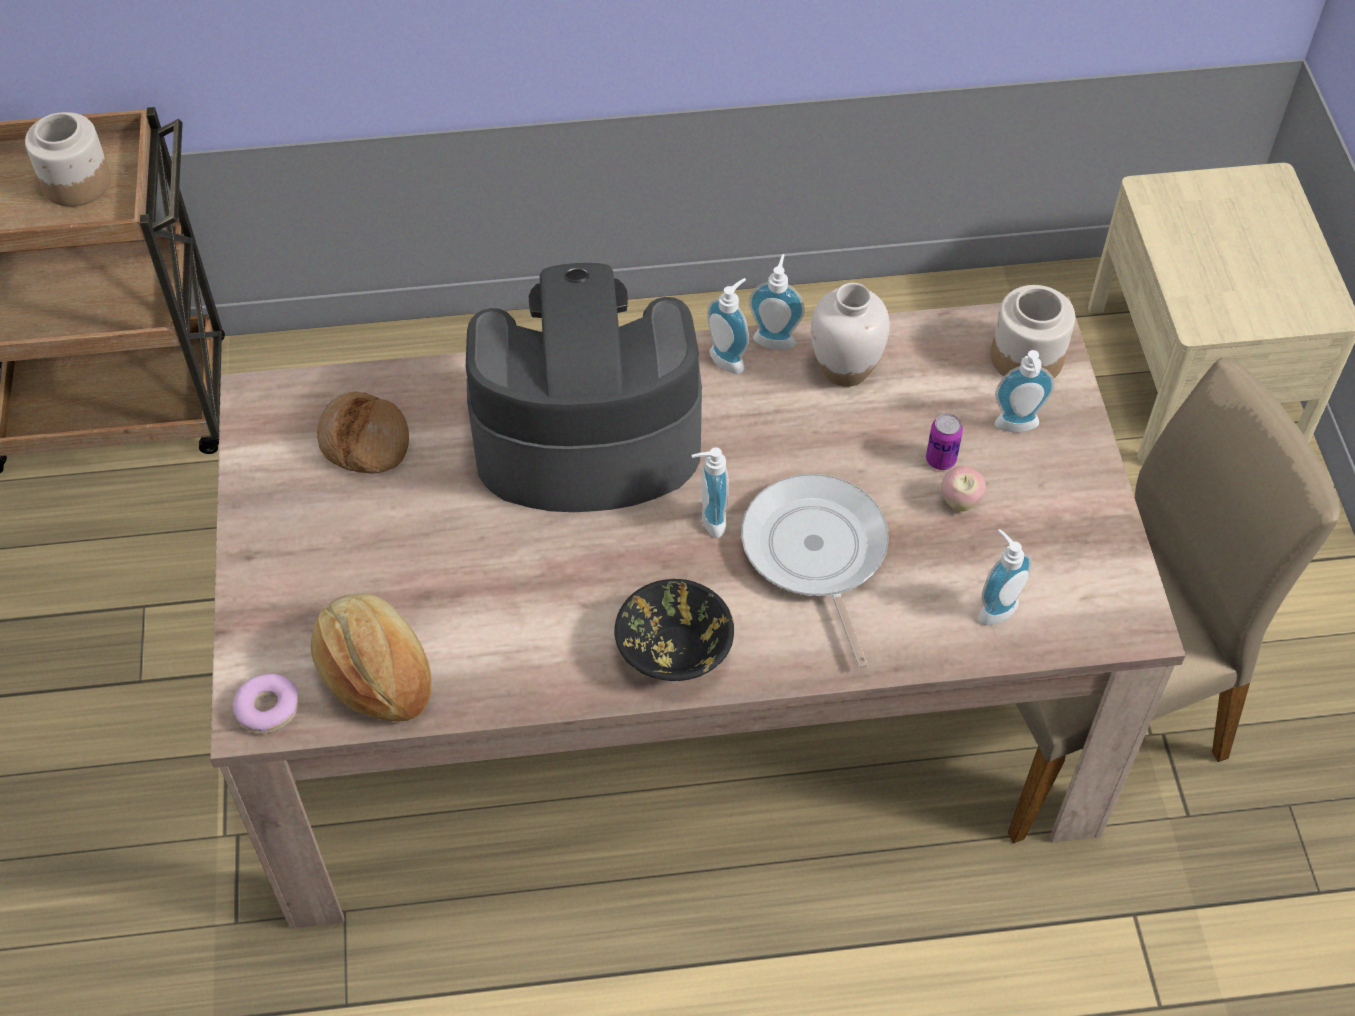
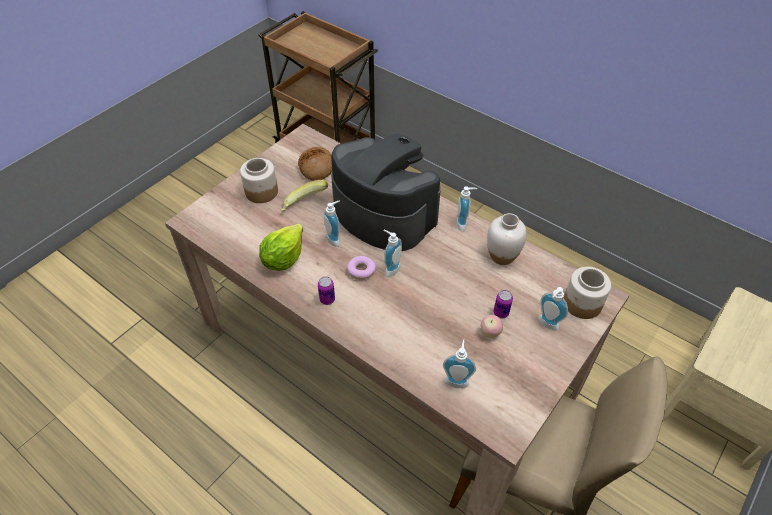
camera: 45 degrees right, 5 degrees down
jar [25,112,111,207] -> jar moved to [240,158,278,203]
donut [233,674,298,734] -> donut moved to [347,256,376,280]
bread [311,594,432,722] -> none
black bowl [614,579,734,681] -> can [318,277,335,305]
frying pan [741,474,889,669] -> none
soap dispenser [749,254,805,350] -> soap dispenser moved to [324,200,340,247]
none -> lettuce [259,223,303,271]
none -> banana [281,180,328,211]

